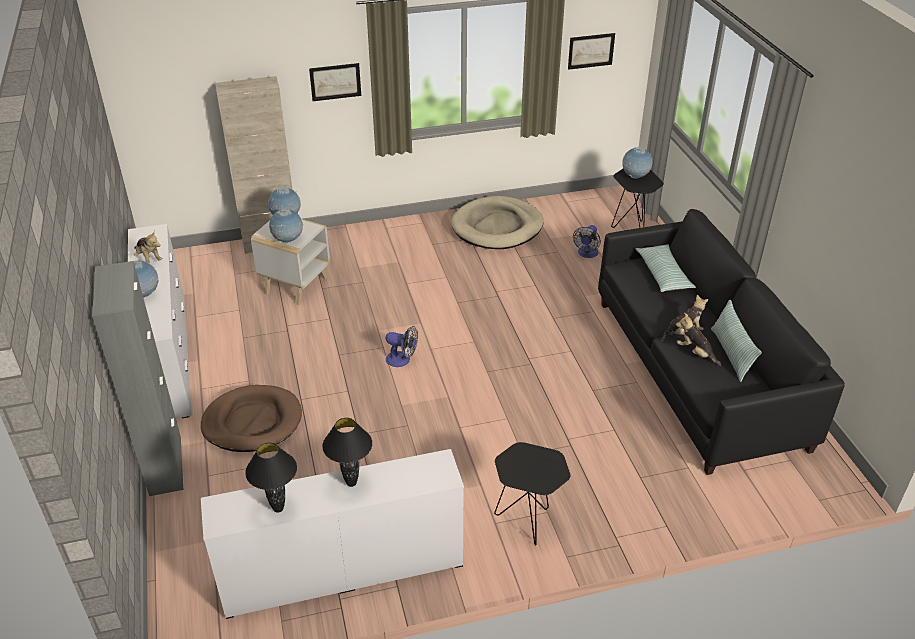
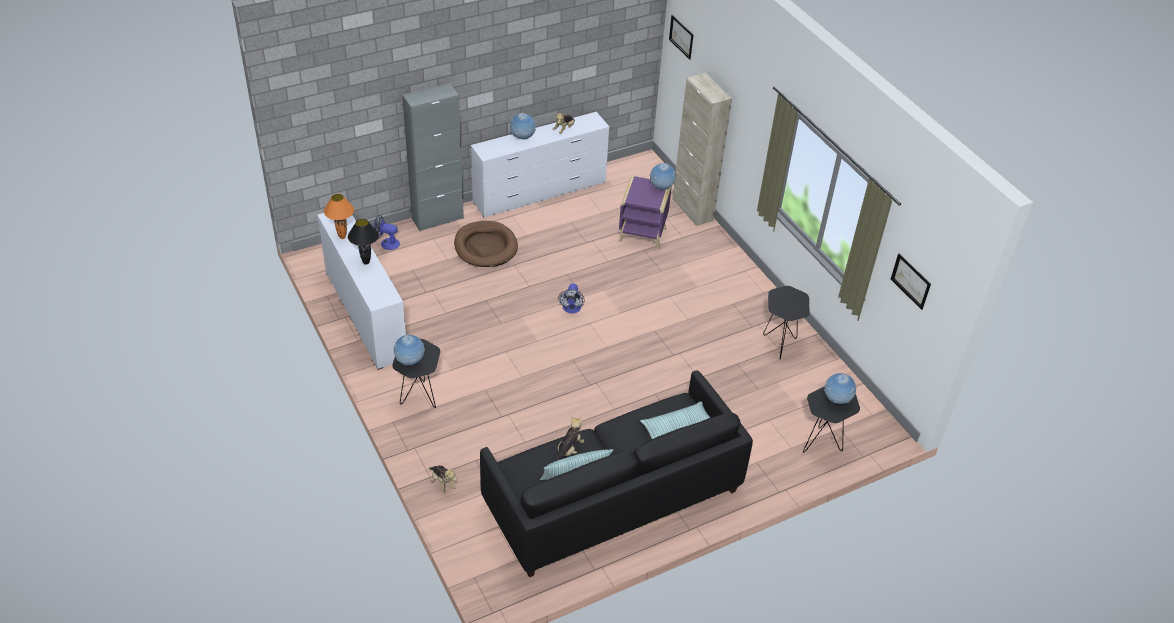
camera: 75 degrees right, 5 degrees up
black table lamp [245,443,297,513] -> orange table lamp [324,194,354,239]
white side table [251,219,330,305] -> purple side table [619,176,672,249]
globe [269,209,303,242] -> globe moved to [393,335,425,365]
picture [309,63,361,101] -> picture moved to [669,15,693,60]
beige dog bed [451,196,544,249] -> black side table [763,286,810,359]
fan [573,225,601,258] -> fan moved to [373,215,400,250]
plush toy [661,295,709,341] -> plush toy moved to [429,466,457,493]

